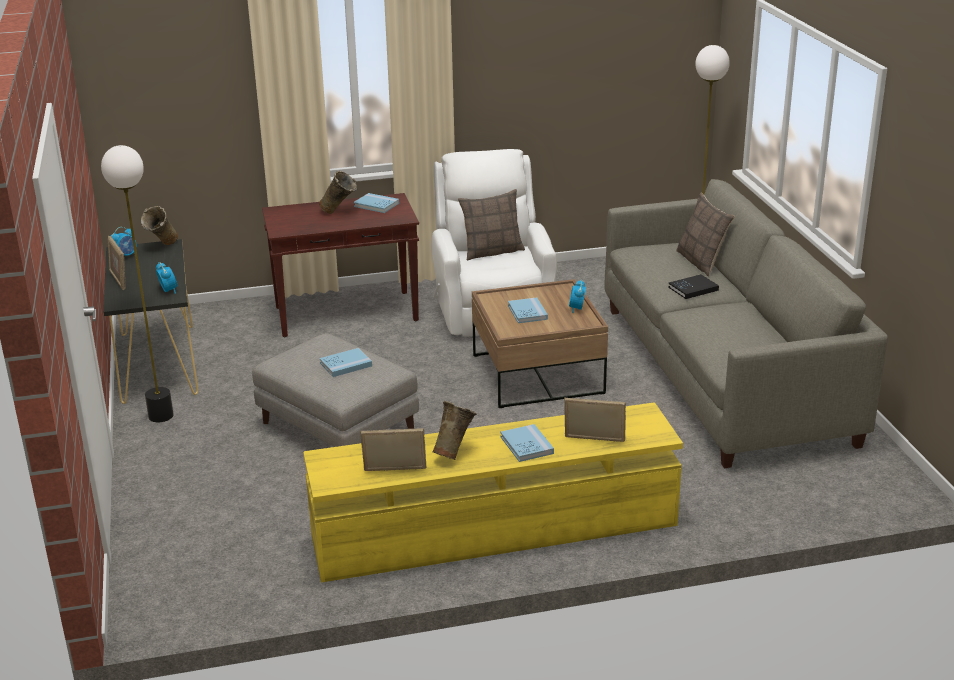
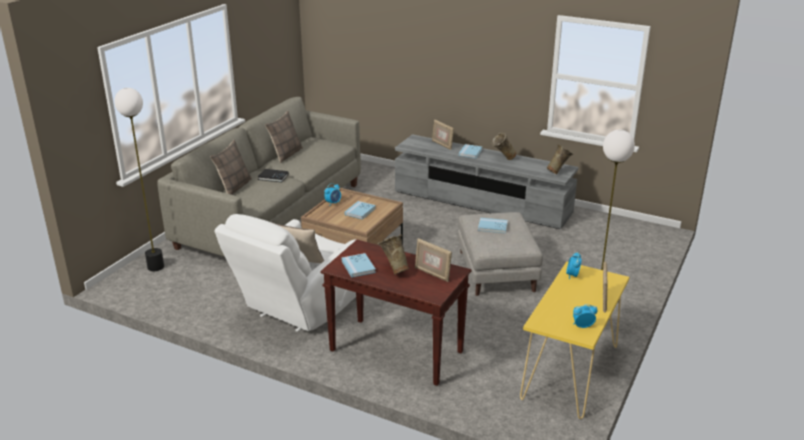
camera: 140 degrees left, 0 degrees up
black console table [103,239,198,404] -> yellow console table [520,261,629,419]
beige vase [141,206,178,245] -> beige vase moved to [547,144,573,175]
yellow tv stand [303,403,683,582] -> grey tv stand [395,134,578,229]
picture frame [360,428,427,471] -> picture frame moved to [415,239,452,282]
none -> pillow [265,111,303,163]

